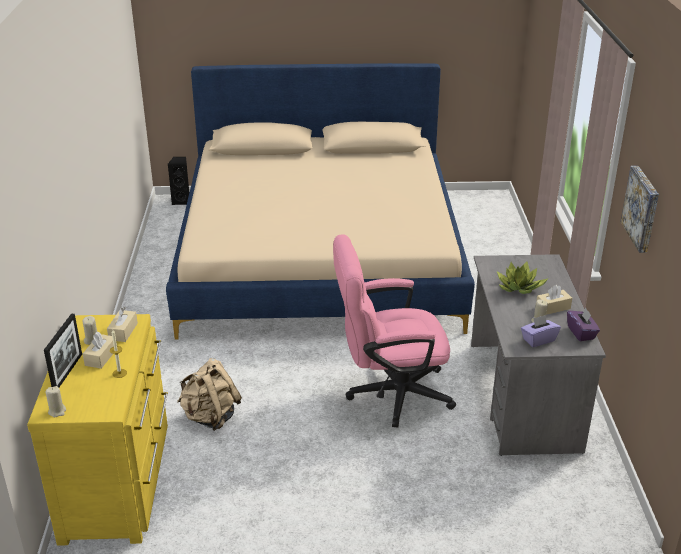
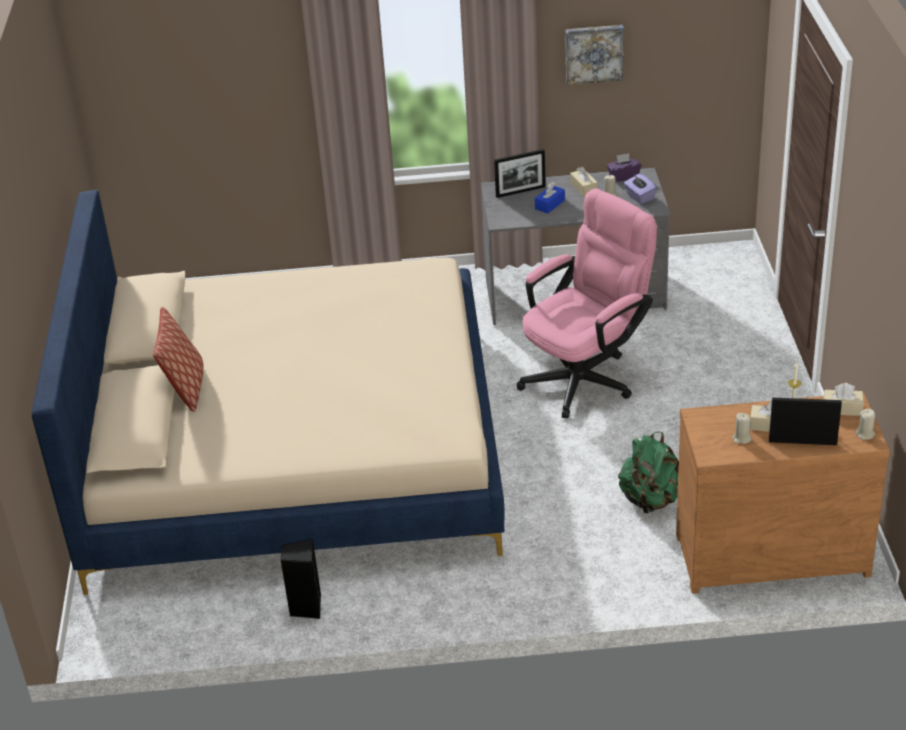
camera: 90 degrees left, 5 degrees up
yellow dresser [27,314,168,546] -> brown dresser [676,392,890,594]
beige tissue box [107,307,138,342] -> beige tissue box moved to [823,383,864,416]
black speaker [167,157,189,205] -> black speaker moved to [280,539,321,619]
beige backpack [177,358,242,431] -> green backpack [618,432,679,514]
pink office chair [333,234,456,427] -> pink office chair turned 120 degrees counterclockwise [517,188,657,418]
potted plant [497,261,549,294] -> blue tissue box [535,182,565,214]
none -> pillow [153,307,204,412]
none -> picture frame [494,149,546,198]

